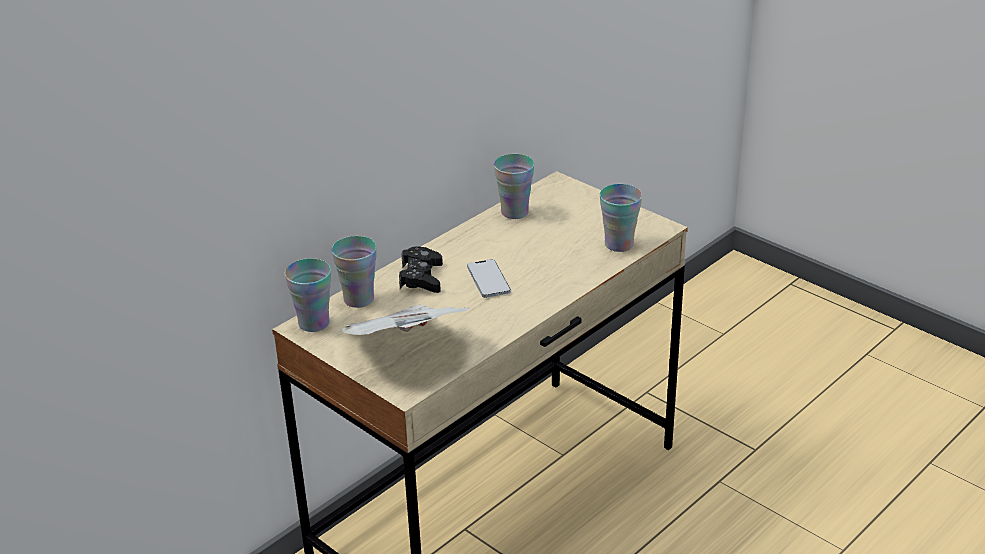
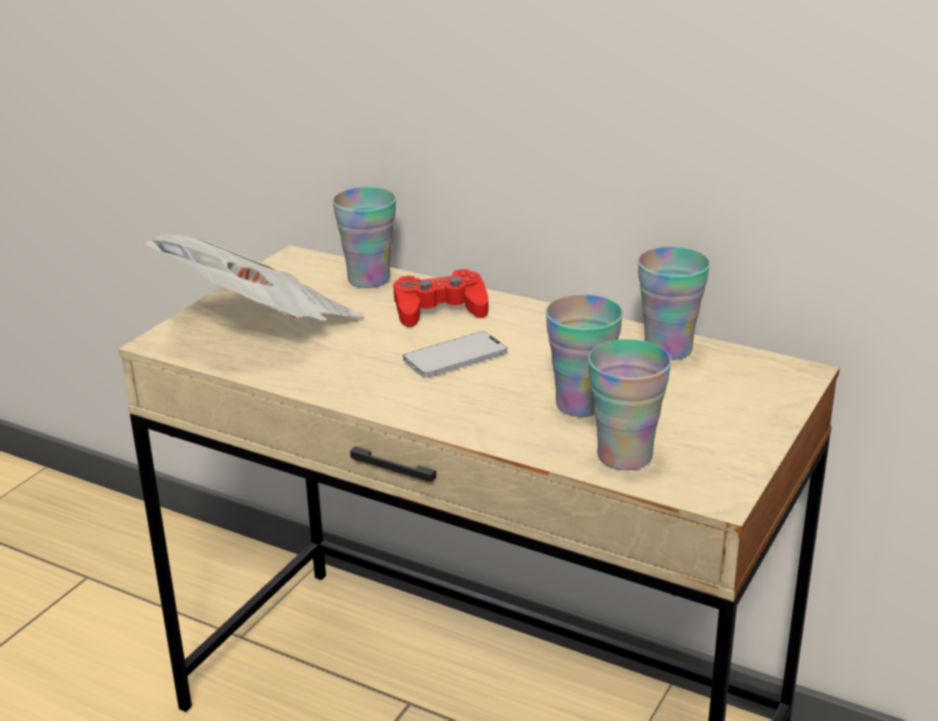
camera: 75 degrees right, 5 degrees down
cup [285,258,331,332] -> cup moved to [545,295,623,417]
black game controller [399,246,443,293] -> red game controller [393,269,488,327]

